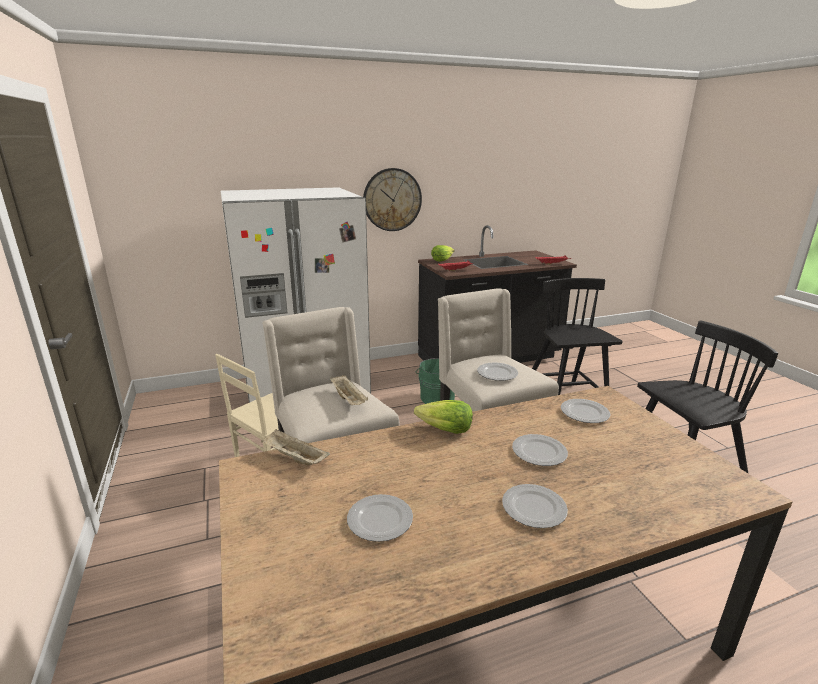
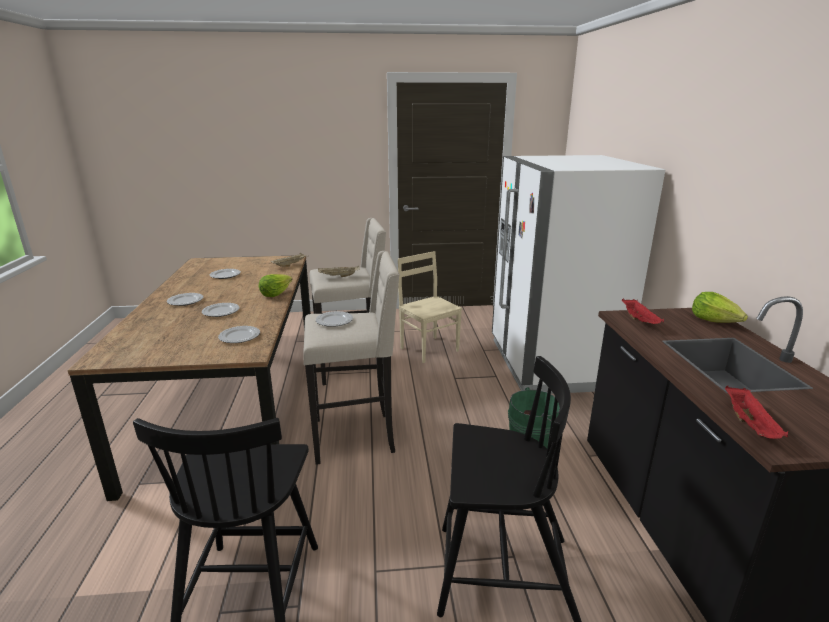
camera: 105 degrees right, 0 degrees up
wall clock [363,168,422,231] -> none

